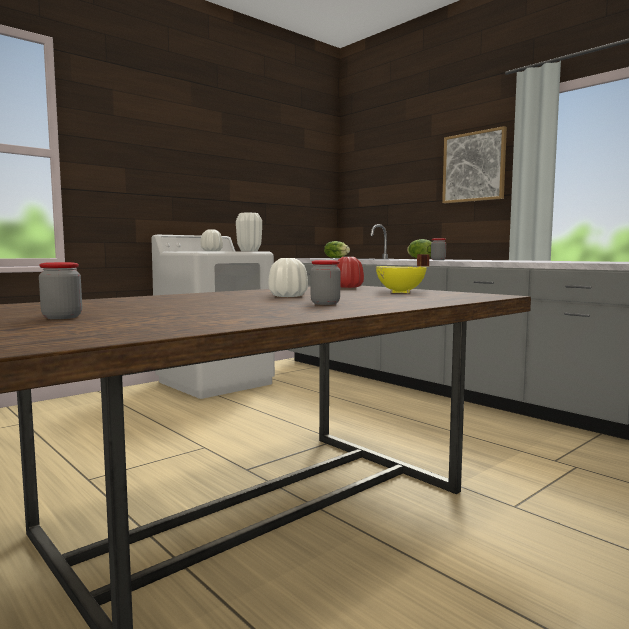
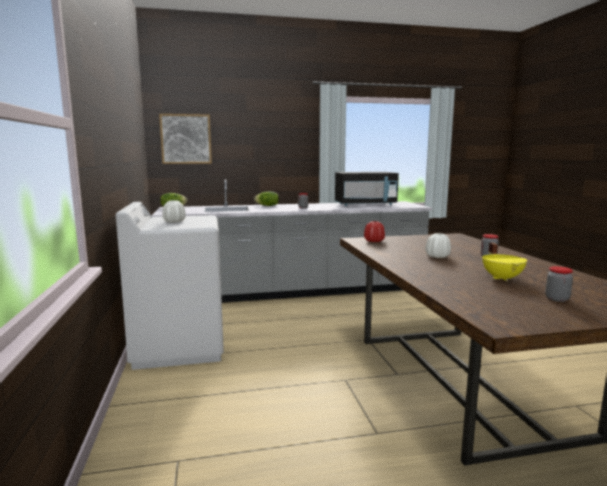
camera: 60 degrees left, 5 degrees up
white vase [236,213,262,251] -> none
yellow cooking pot [376,254,429,293] -> yellow cooking pot moved to [482,243,527,281]
picture [442,126,507,203] -> picture moved to [159,114,212,164]
none -> black microwave [335,172,399,206]

